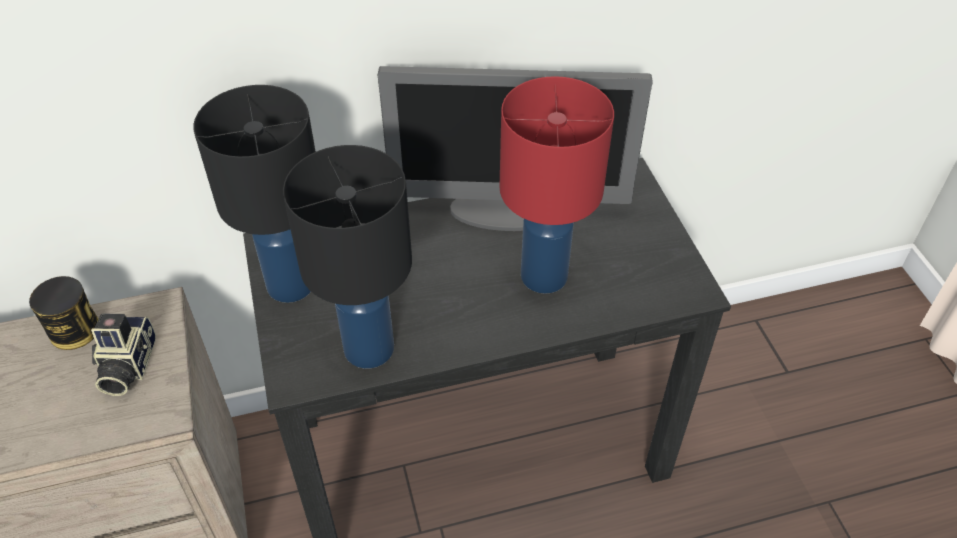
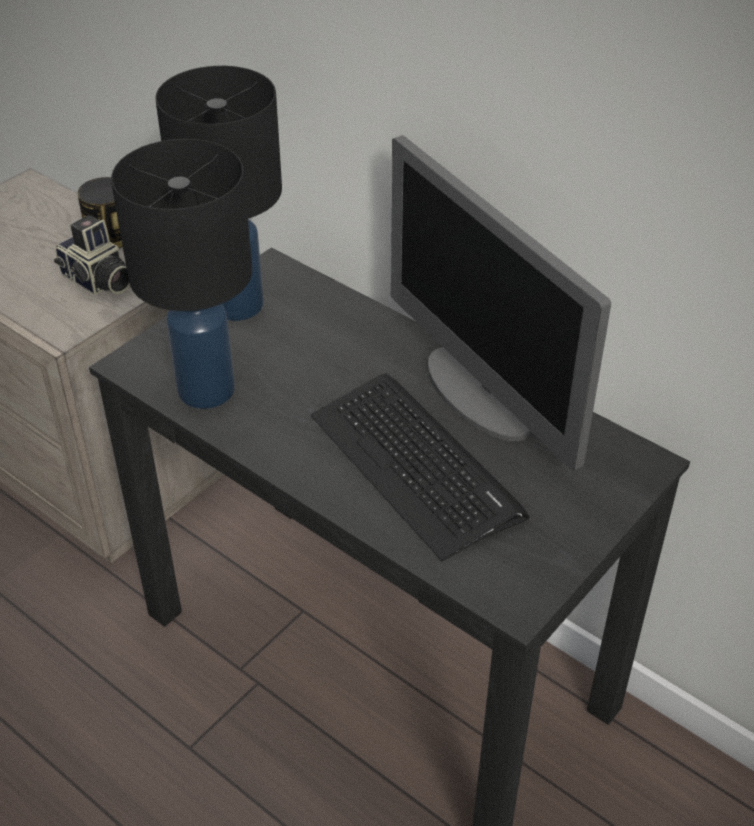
camera: 55 degrees right, 5 degrees down
camera [91,313,156,396] -> camera turned 105 degrees counterclockwise [54,215,130,295]
red table lamp [500,76,614,294] -> keyboard [311,374,529,561]

